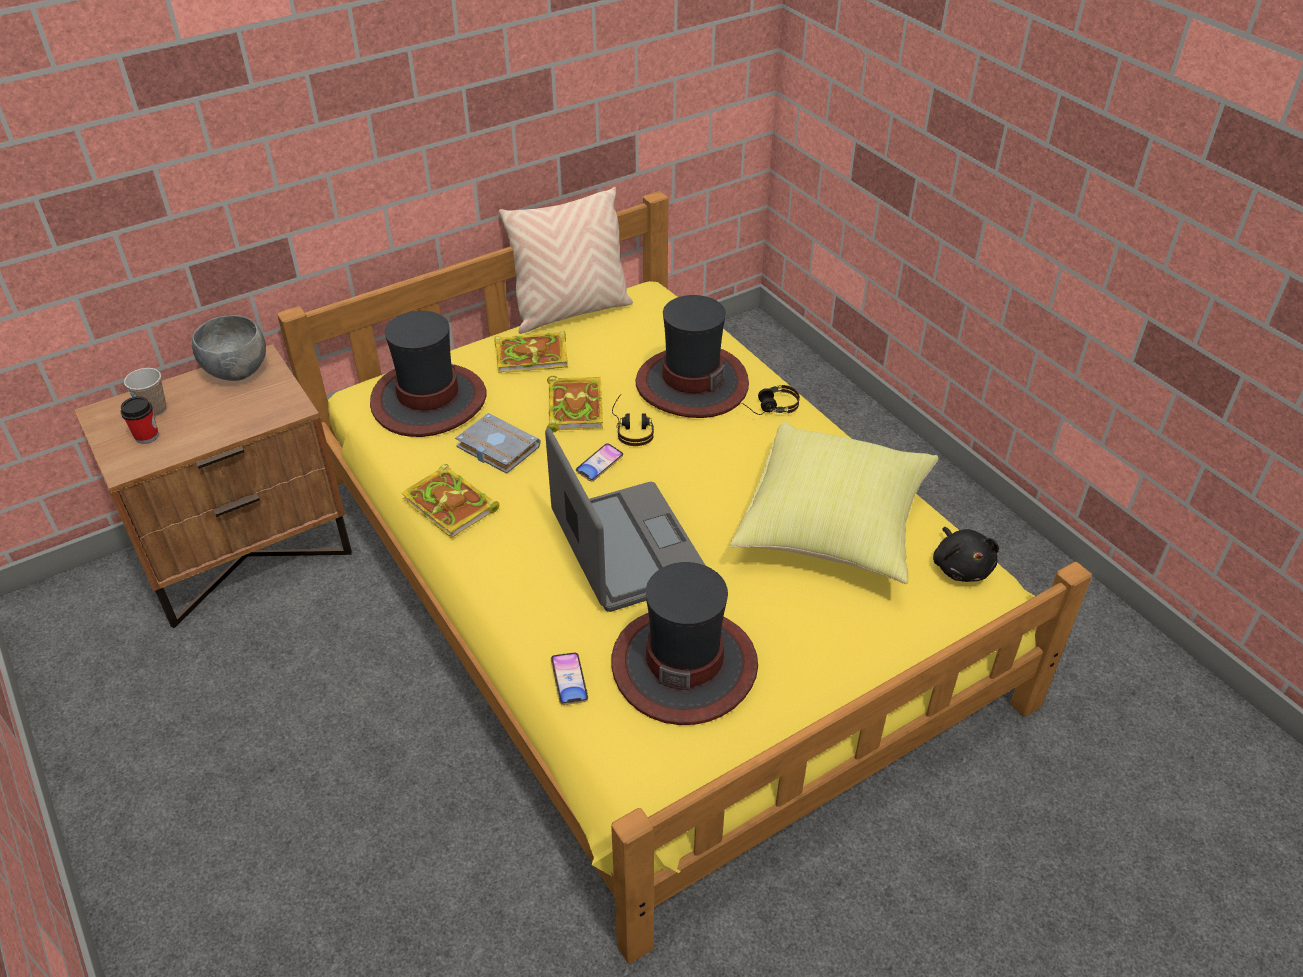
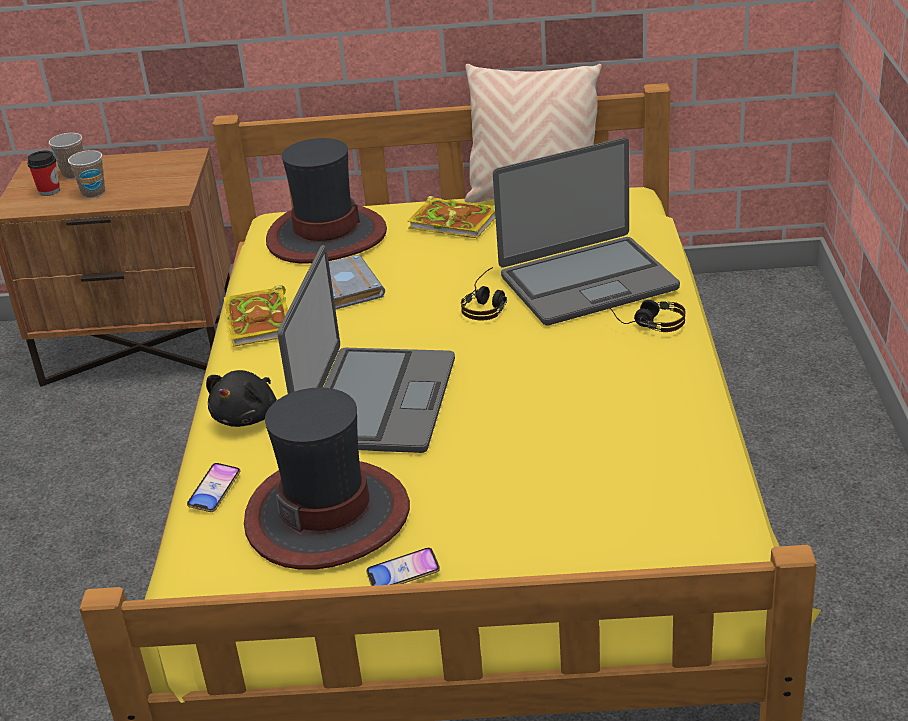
camera: 35 degrees right, 10 degrees down
grey bowl [192,315,266,381] -> none
book [547,376,603,433] -> none
phone [576,443,623,481] -> phone moved to [366,548,440,586]
hat [636,295,749,418] -> laptop [493,138,680,326]
yellow pillow [730,422,939,584] -> none
black plush toy [933,527,999,582] -> black plush toy moved to [206,370,277,427]
none -> cup [68,150,105,198]

